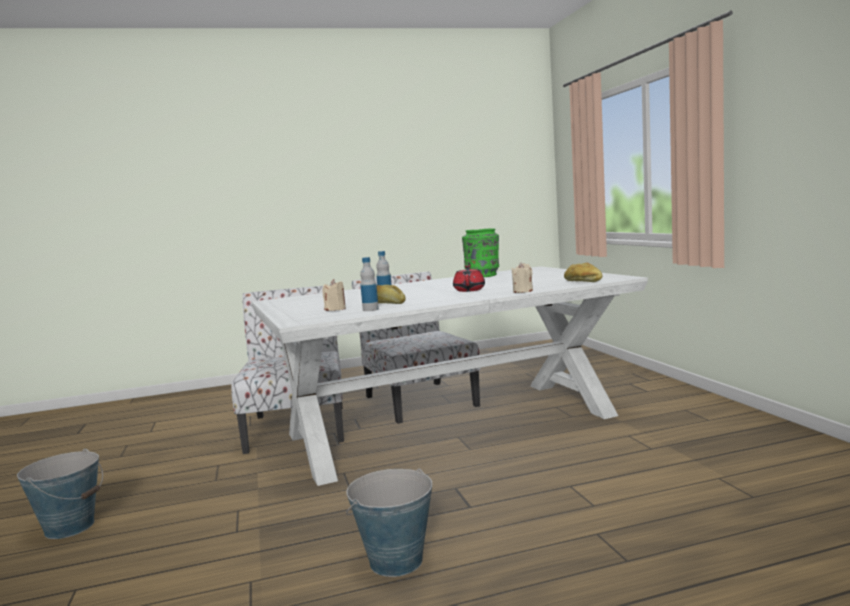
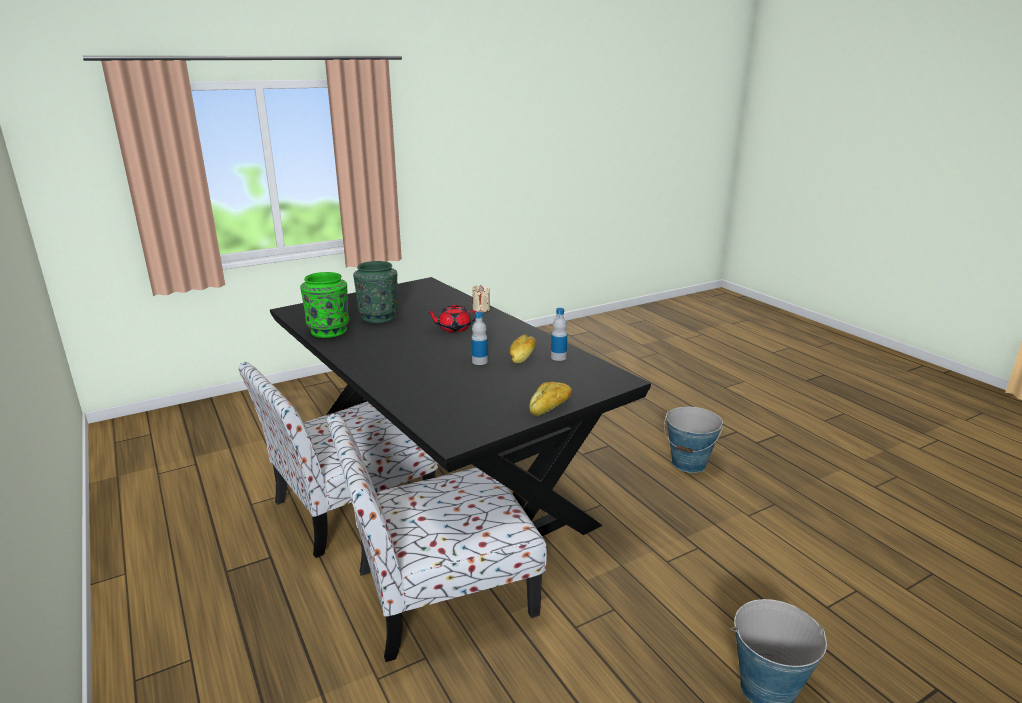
camera: 105 degrees left, 15 degrees up
white dining table [252,266,648,486] -> black dining table [270,277,651,536]
beige candle [322,279,346,311] -> none
bread [564,263,602,282] -> bread moved to [529,382,572,416]
none -> green vase [353,261,399,323]

